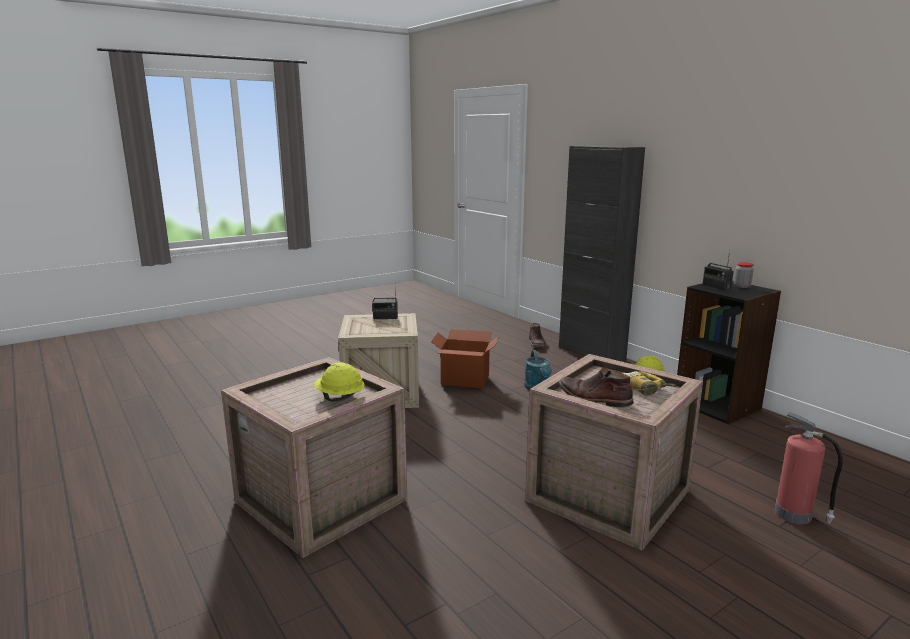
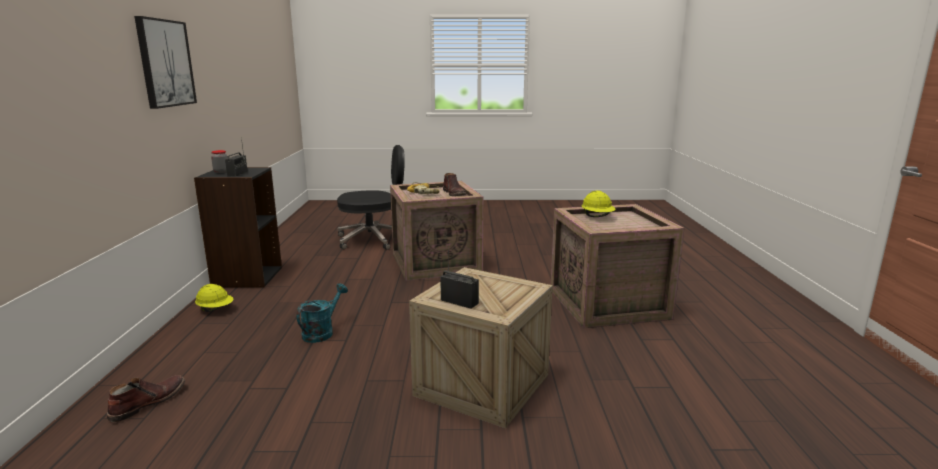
camera: 145 degrees left, 0 degrees up
cardboard box [431,329,499,388] -> none
black cabinet [559,146,645,361] -> none
fire extinguisher [774,412,843,524] -> black office chair [337,145,405,250]
none -> picture [134,16,197,109]

